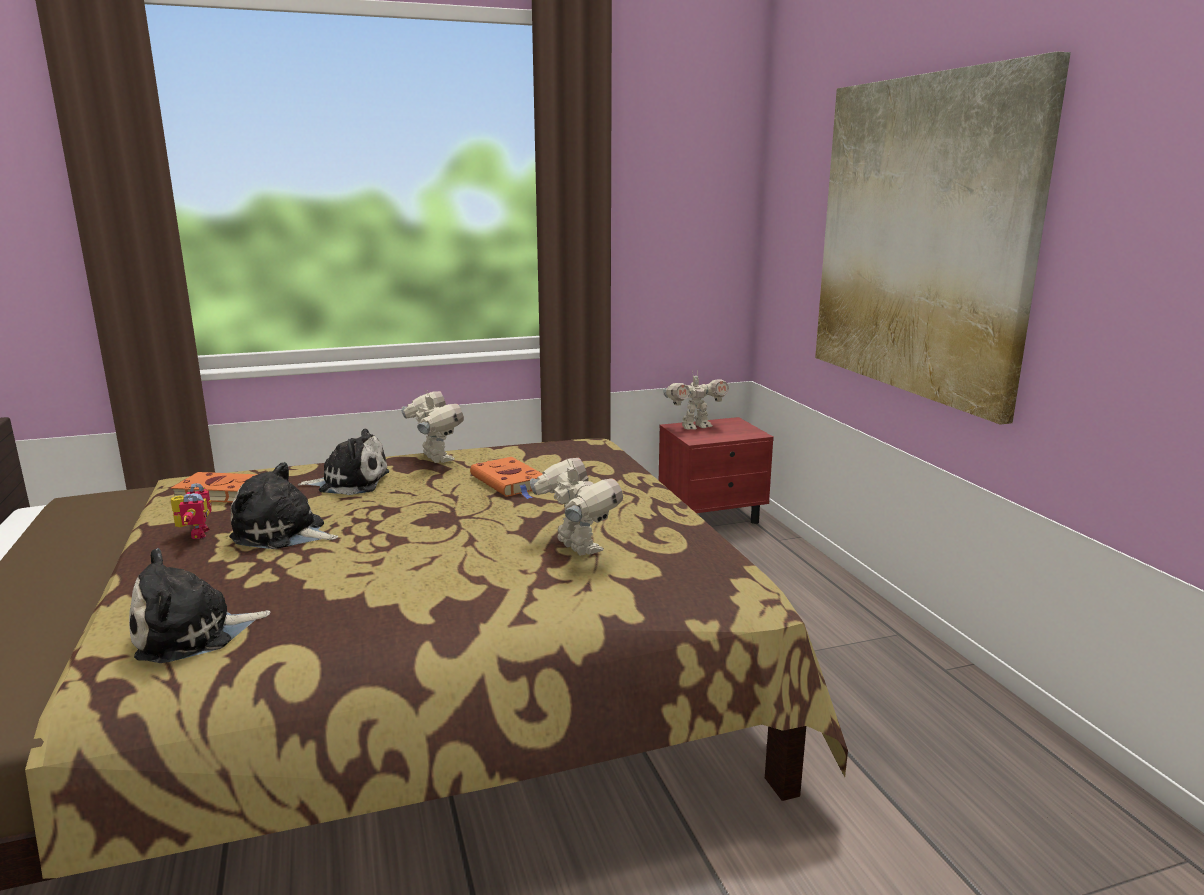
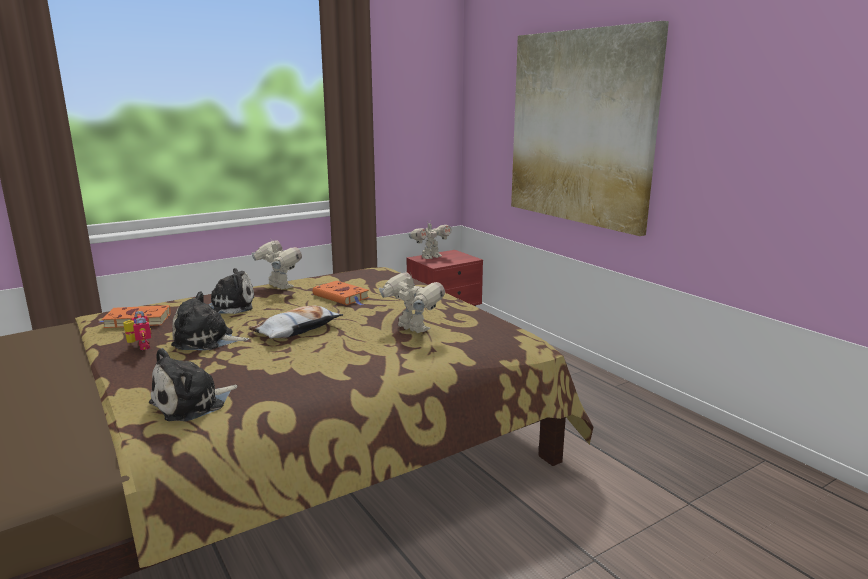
camera: 15 degrees left, 0 degrees up
none -> pillow [248,305,344,338]

